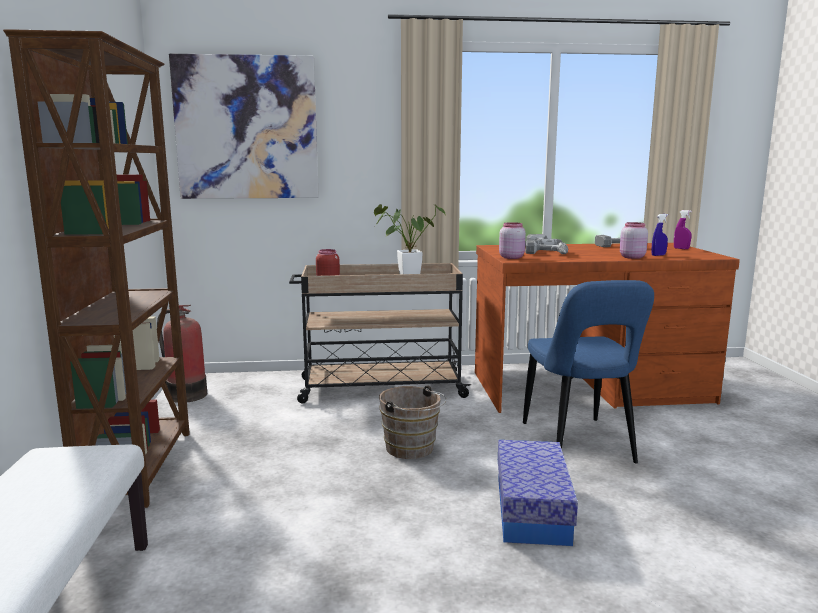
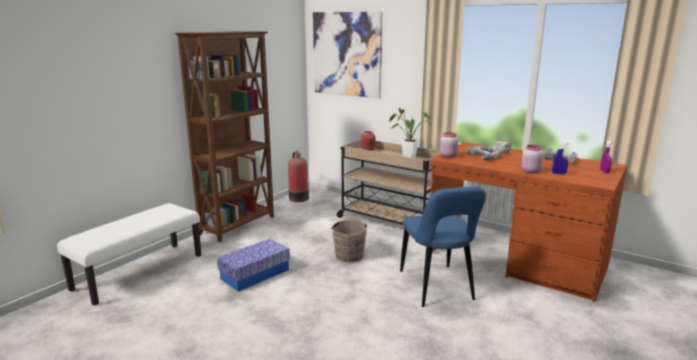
camera: 40 degrees right, 5 degrees up
storage box [498,440,578,546] -> storage box moved to [217,238,290,292]
blue chair [523,280,654,463] -> blue chair turned 45 degrees counterclockwise [400,187,486,307]

